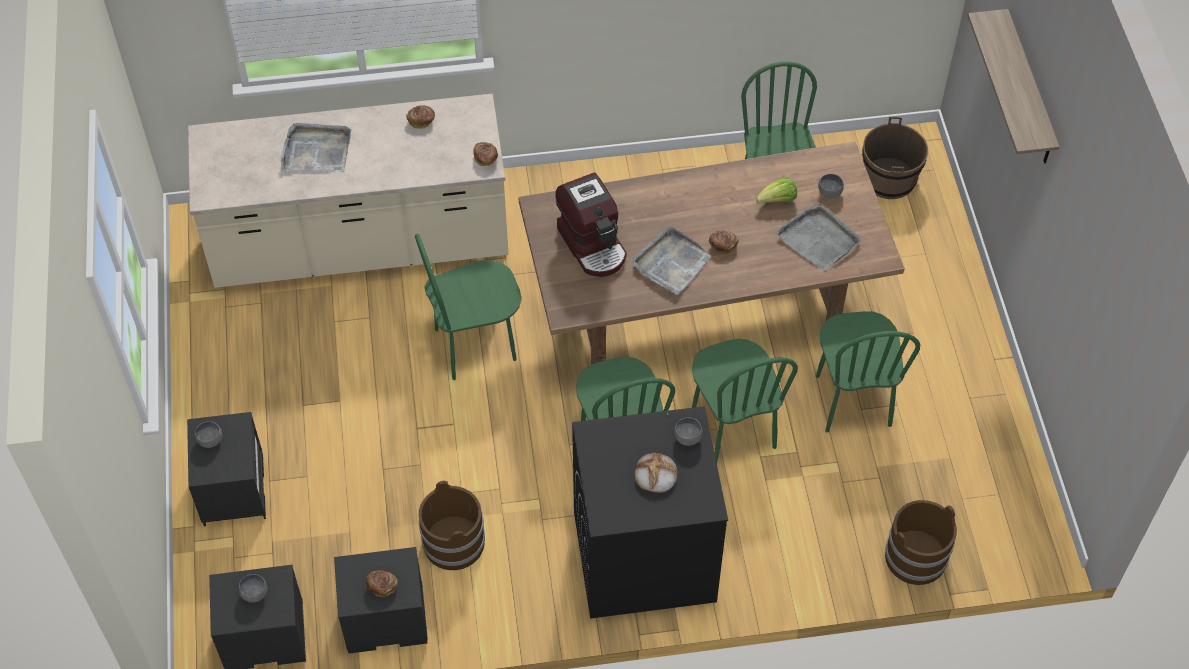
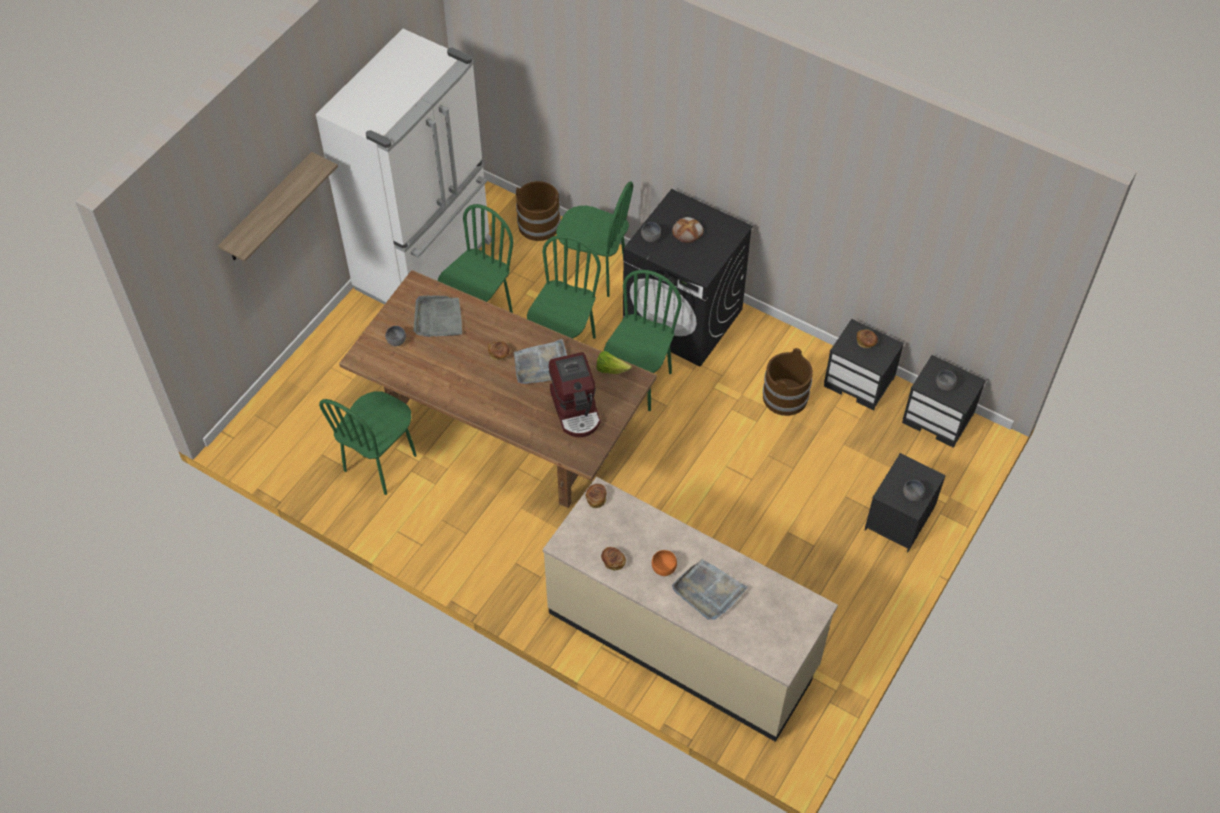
camera: 140 degrees left, 0 degrees up
green chair [415,234,522,380] -> green chair moved to [556,181,633,297]
coffee machine [555,172,627,277] -> coffee machine turned 150 degrees clockwise [549,352,601,437]
lettuce [756,177,797,203] -> lettuce moved to [597,351,632,374]
brown bucket [862,117,928,199] -> none
none -> white fridge [316,29,492,305]
none -> orange bowl [652,550,677,576]

